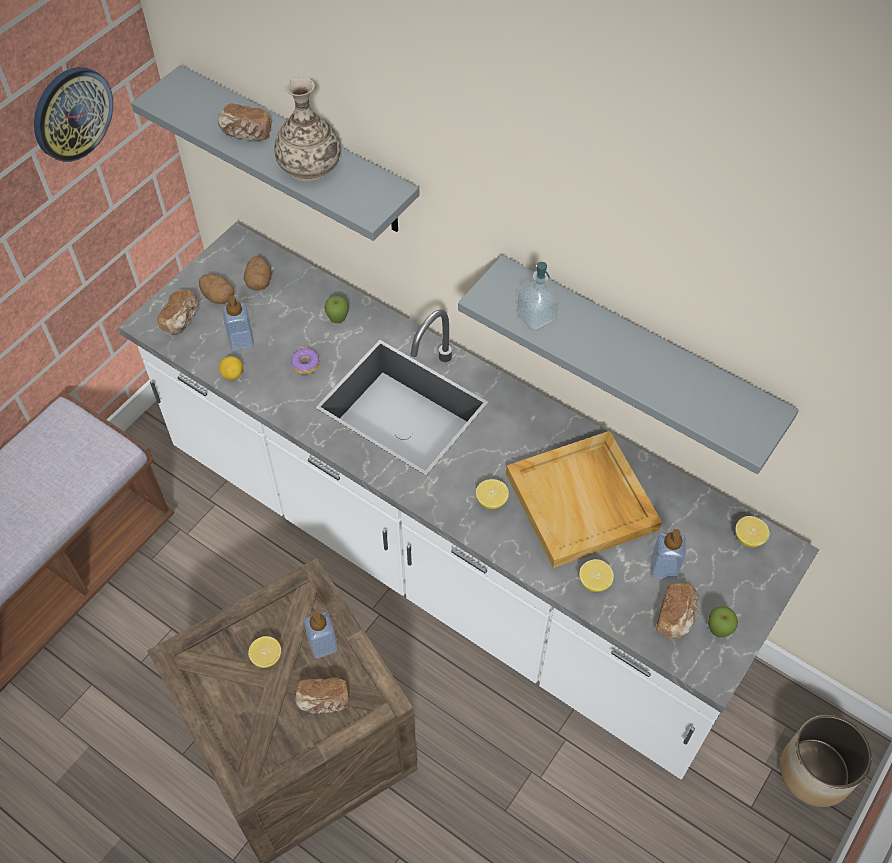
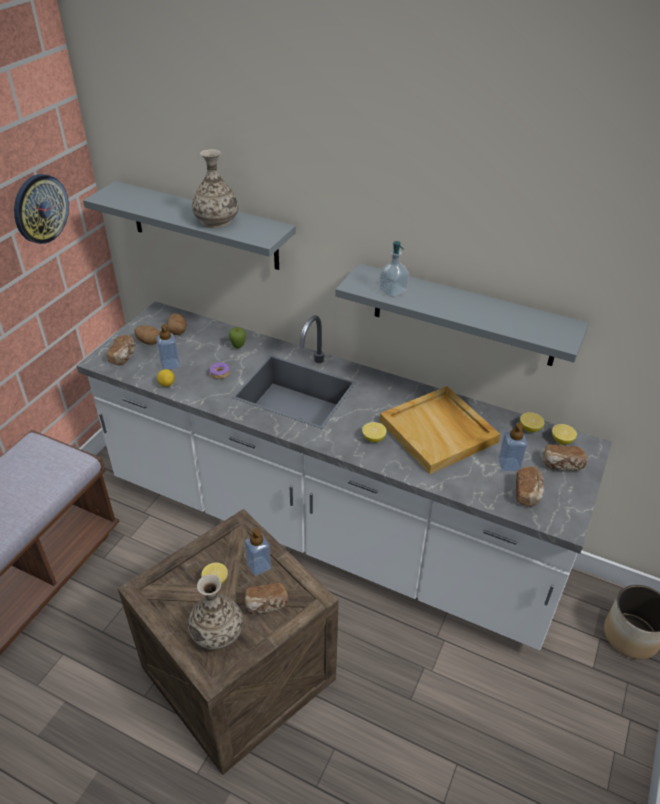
camera: 10 degrees left, 15 degrees down
bread [218,103,272,141] -> bread moved to [543,444,587,471]
lemon [579,559,614,592] -> lemon moved to [520,412,545,432]
apple [708,606,738,638] -> none
none -> vase [188,574,243,650]

